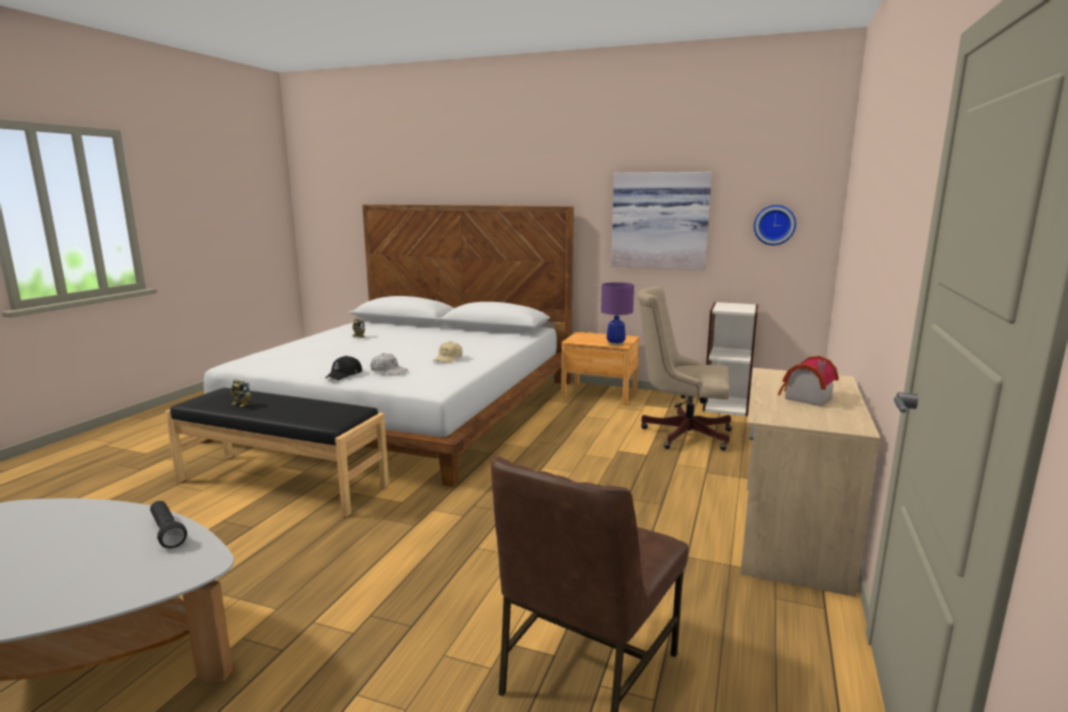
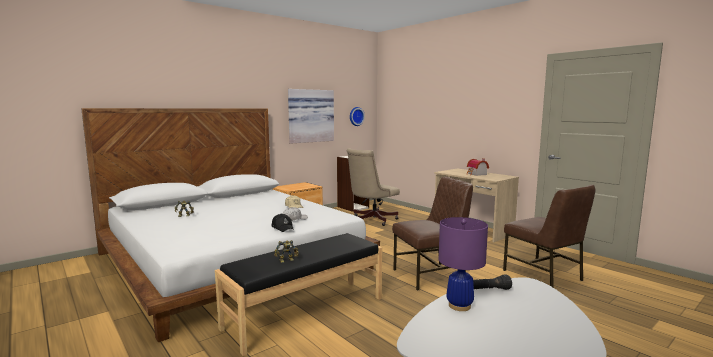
camera: 60 degrees left, 5 degrees down
purple table lamp [601,282,634,346] -> purple table lamp moved to [439,217,488,311]
none -> brown chair [392,177,473,291]

